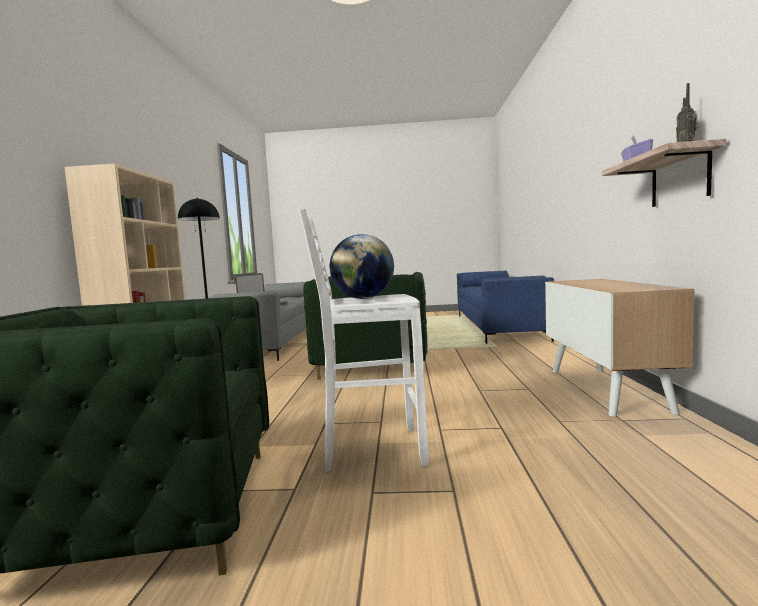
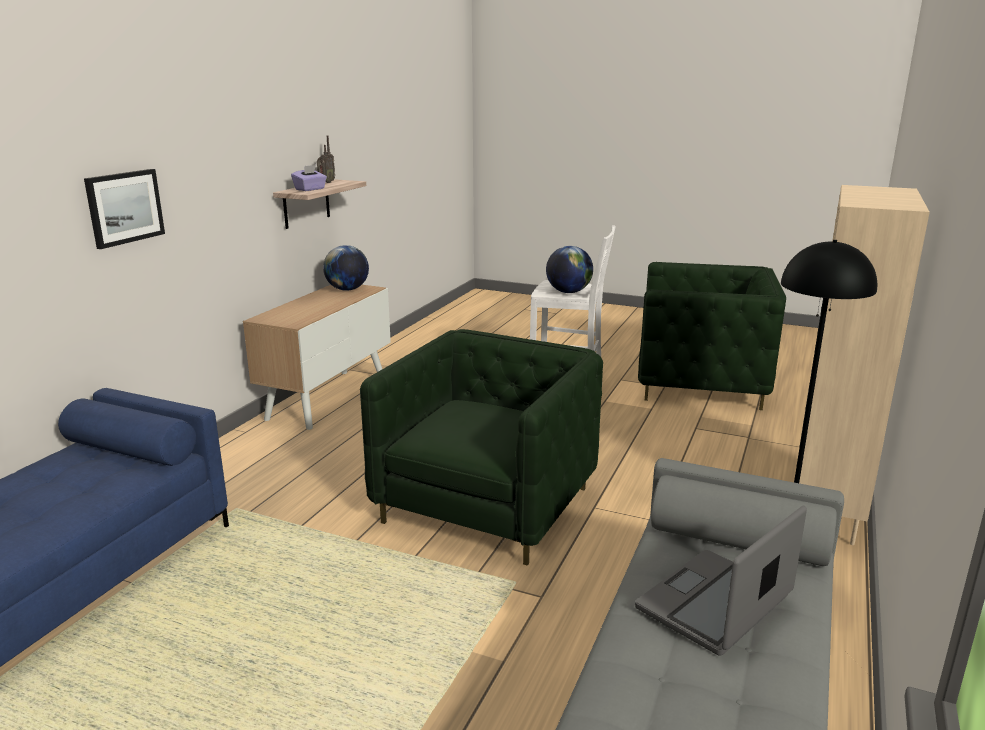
camera: 160 degrees left, 15 degrees up
none -> picture [84,169,165,249]
none -> globe [323,245,369,291]

